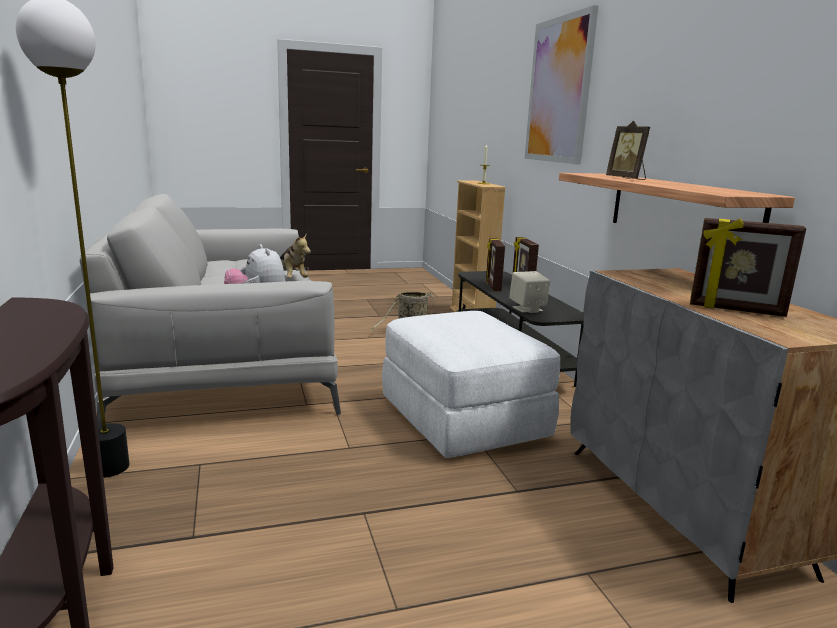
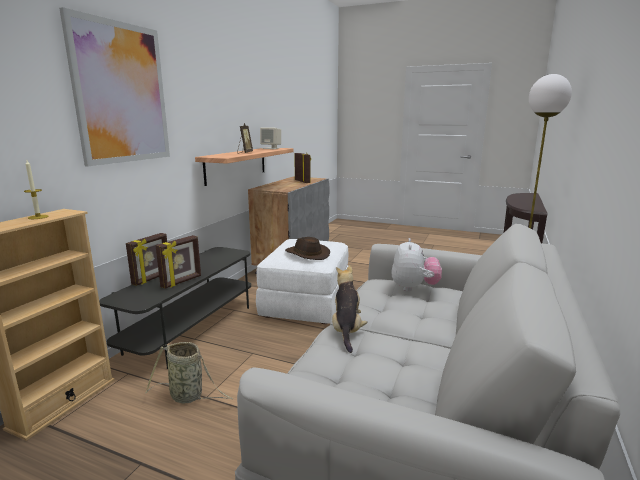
camera: 140 degrees left, 0 degrees up
beige speaker [509,271,550,313] -> beige speaker moved to [260,127,281,149]
none -> brown hat [285,237,330,260]

